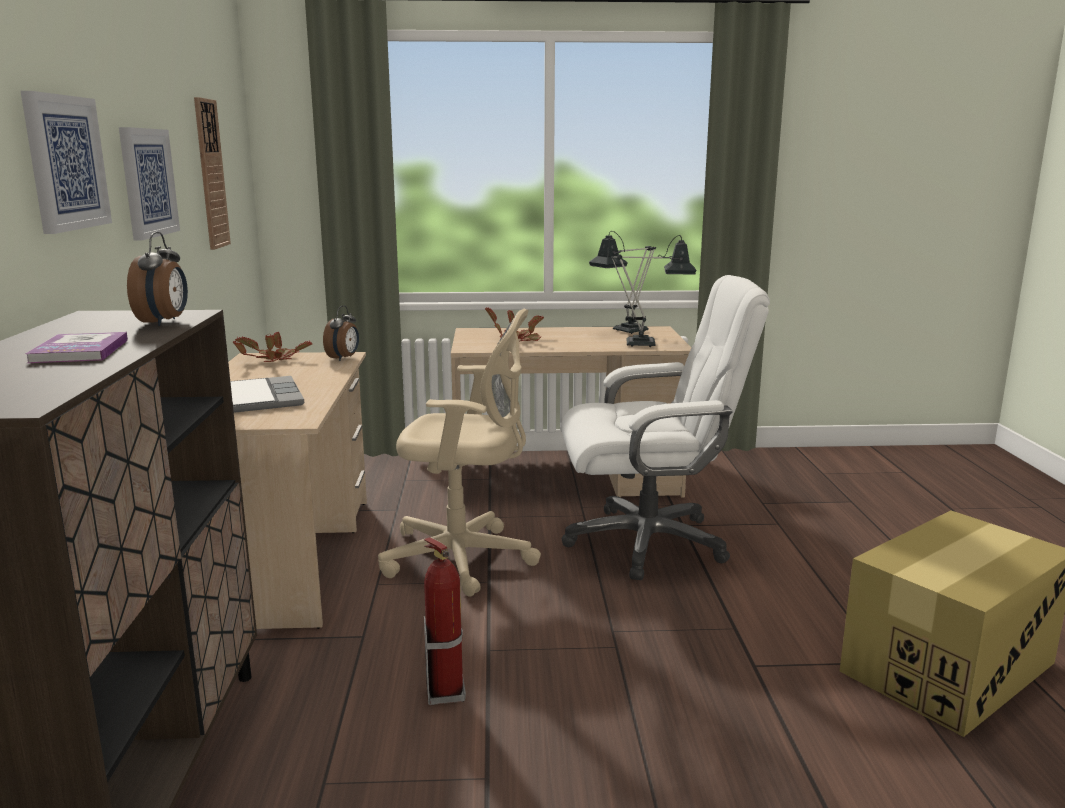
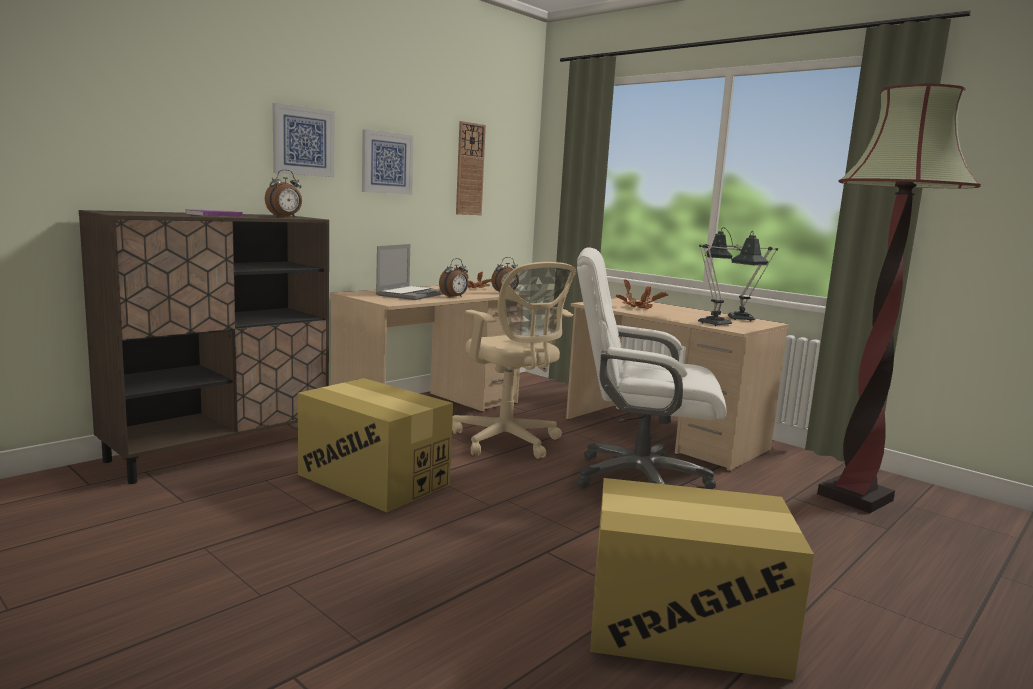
camera: 45 degrees right, 5 degrees down
fire extinguisher [424,537,466,705] -> cardboard box [298,378,453,512]
white office chair [561,275,770,580] -> white office chair turned 150 degrees clockwise [576,248,727,489]
none -> alarm clock [439,258,468,298]
none -> floor lamp [817,84,981,513]

